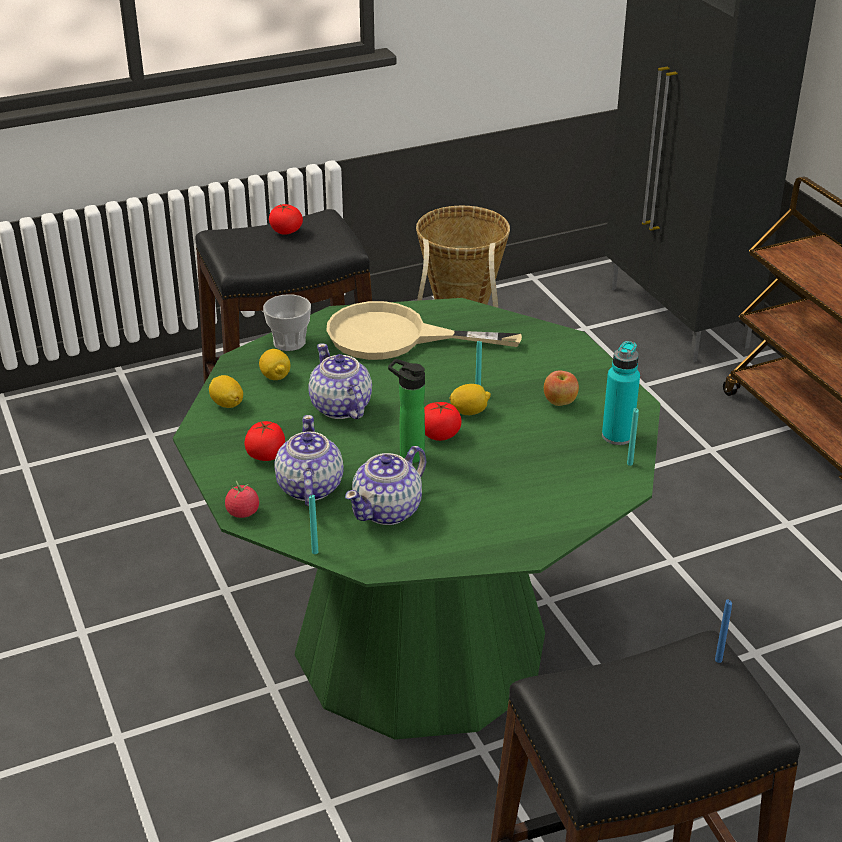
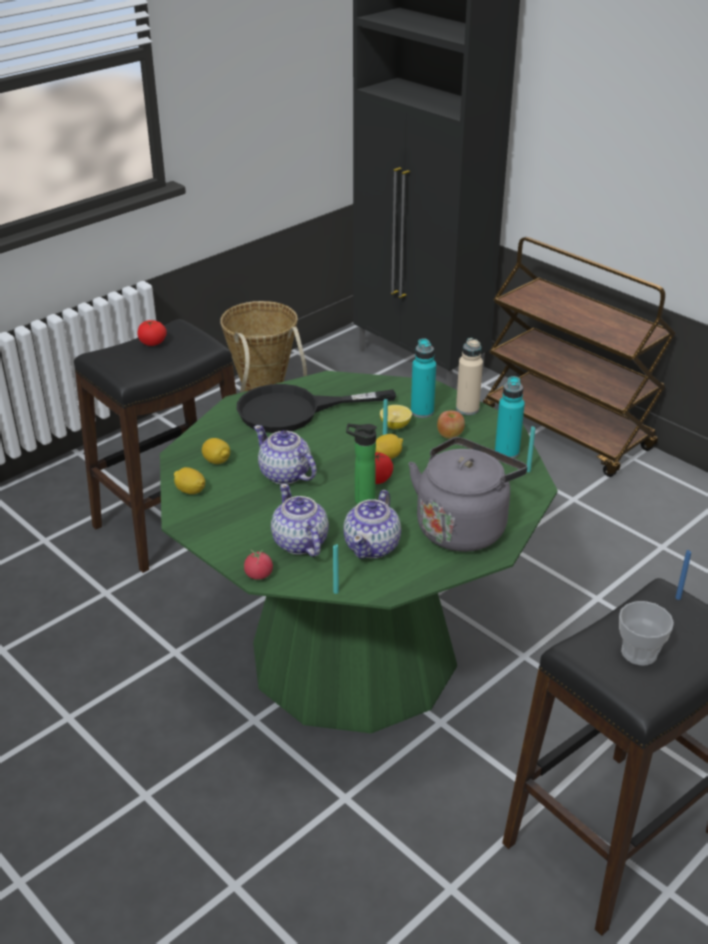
camera: 20 degrees left, 0 degrees up
tomato [244,421,285,461] -> none
cup [263,294,311,351] -> cup moved to [619,601,674,665]
beige frying pan [327,301,522,360] -> black frying pan [236,384,396,433]
none -> lemon [380,405,412,429]
none -> grey kettle [408,437,527,552]
none -> turquoise bottle [411,338,436,418]
none -> beige bottle [456,338,483,415]

